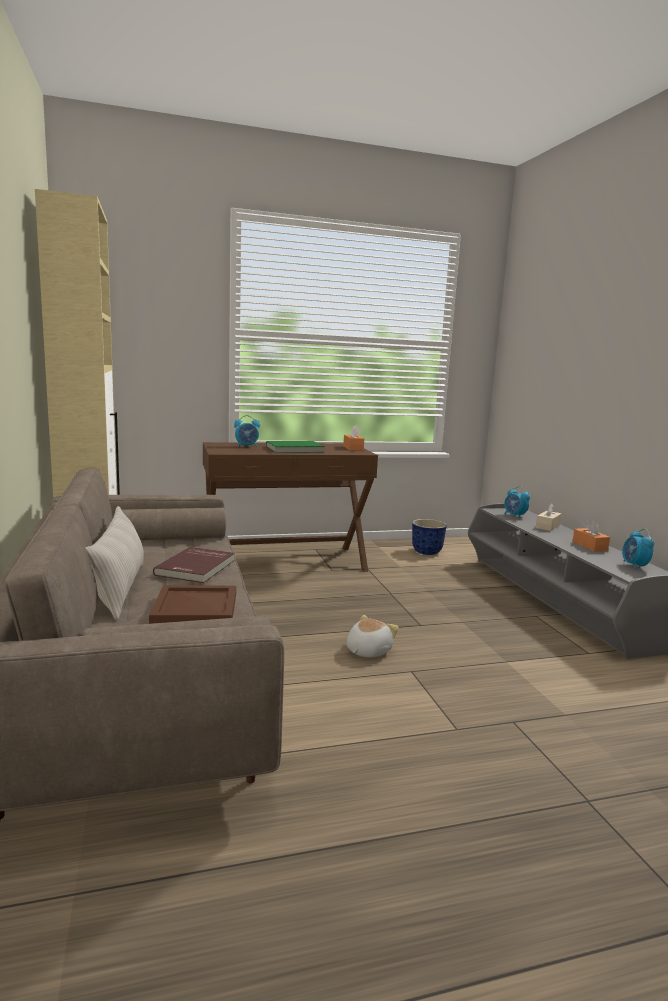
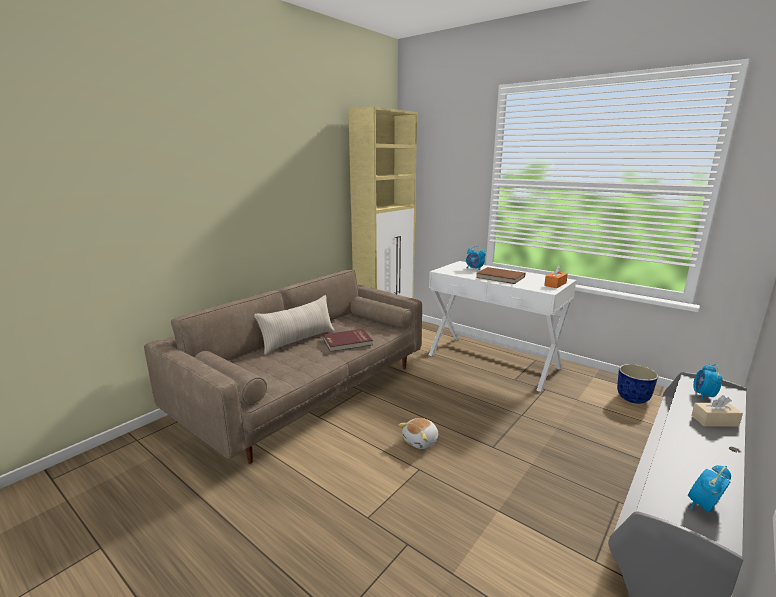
camera: 55 degrees right, 5 degrees up
brown tray [149,585,236,624] -> none
brown console table [203,442,378,572] -> white console table [429,261,576,392]
green book [266,441,325,453] -> brown book [476,267,525,284]
plush toy [347,615,399,658] -> plush toy turned 135 degrees clockwise [399,418,438,449]
orange tissue box [572,520,610,552] -> none

